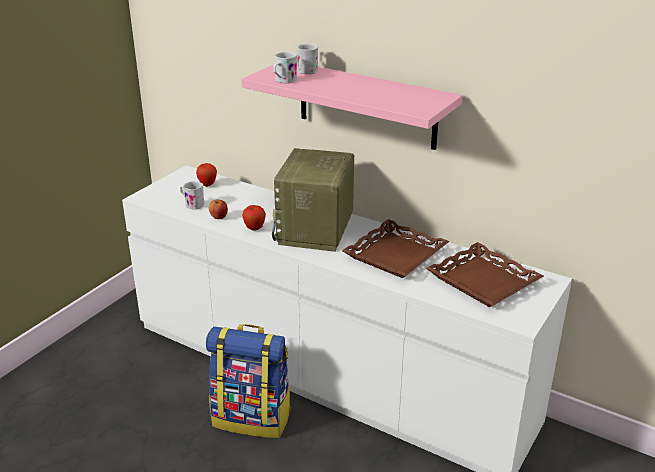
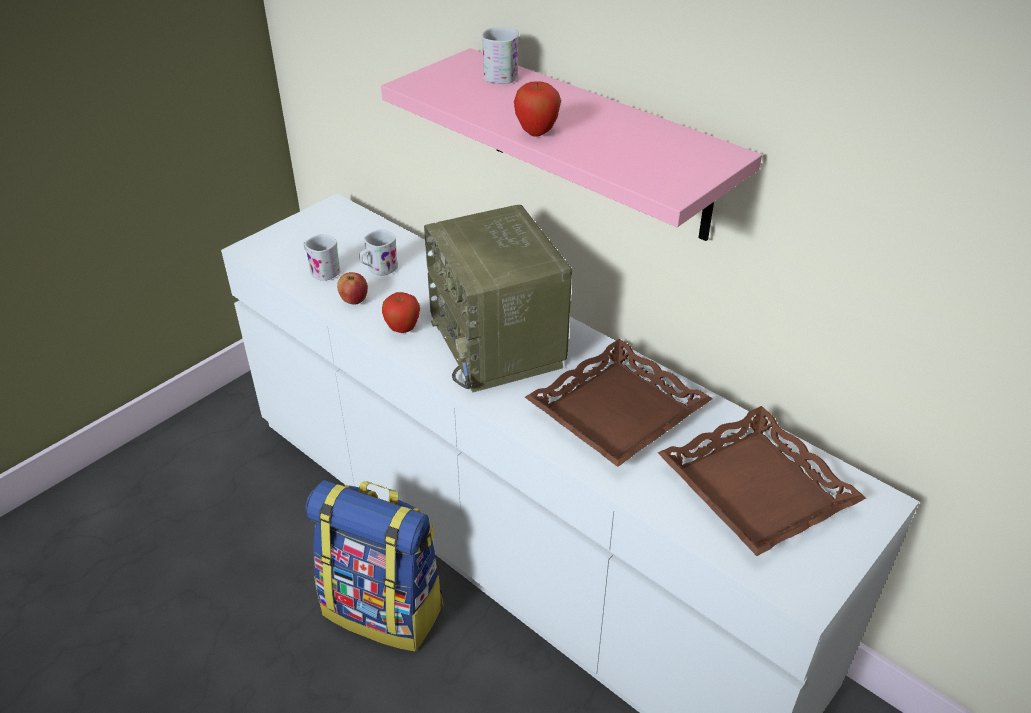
camera: 10 degrees right, 10 degrees up
apple [196,163,217,187] -> apple moved to [514,81,561,137]
radio [272,148,354,252] -> radio turned 45 degrees counterclockwise [424,205,572,392]
white mug [273,52,297,84] -> white mug moved to [359,229,398,276]

